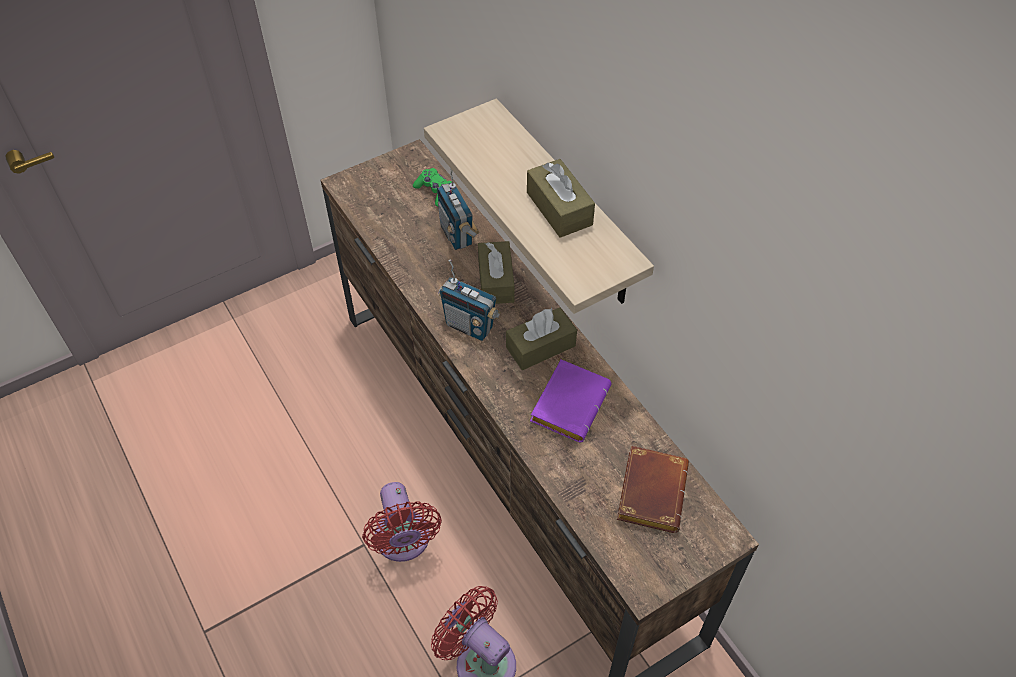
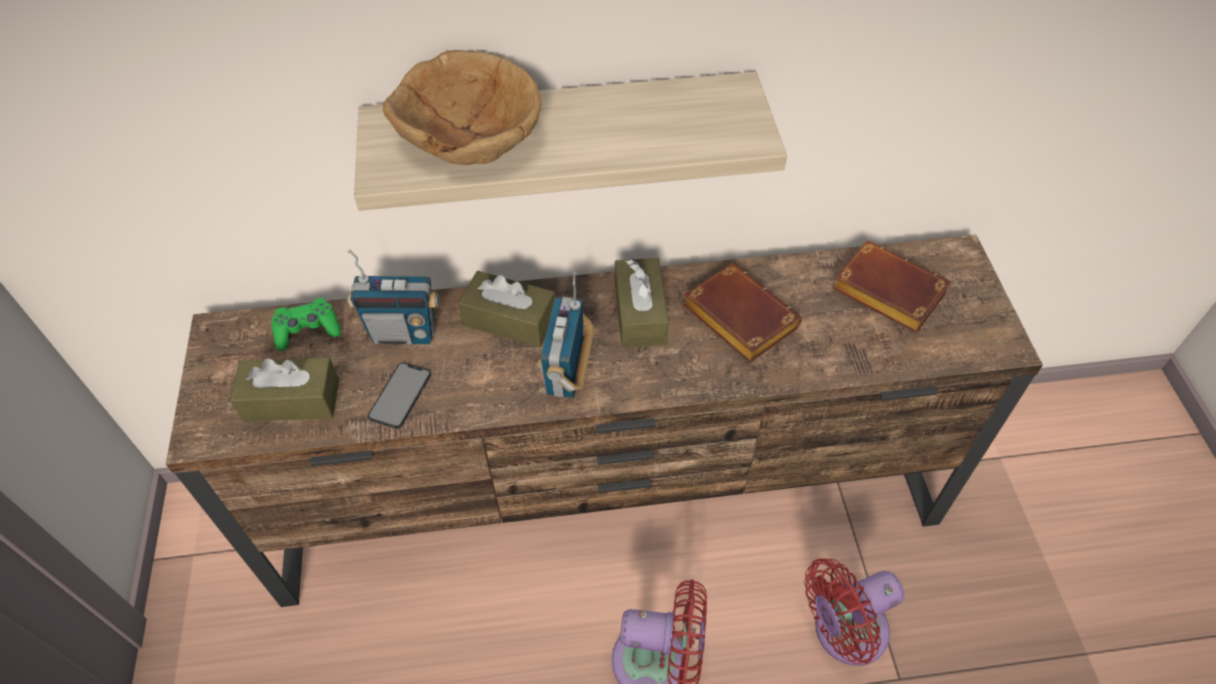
camera: 65 degrees left, 0 degrees up
radio [438,260,501,341] -> radio turned 135 degrees clockwise [537,272,594,398]
brown tissue box [527,159,595,238] -> brown tissue box moved to [230,357,339,422]
purple book [530,359,611,442] -> brown book [683,263,802,362]
none -> phone [368,362,431,429]
none -> brown bowl [383,50,542,165]

